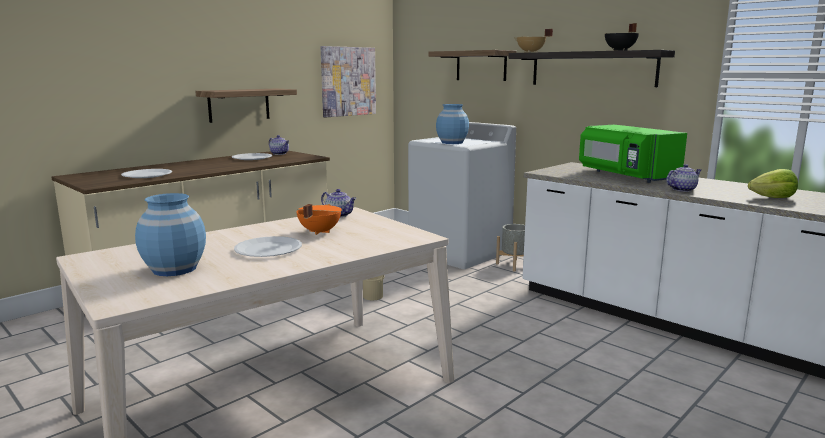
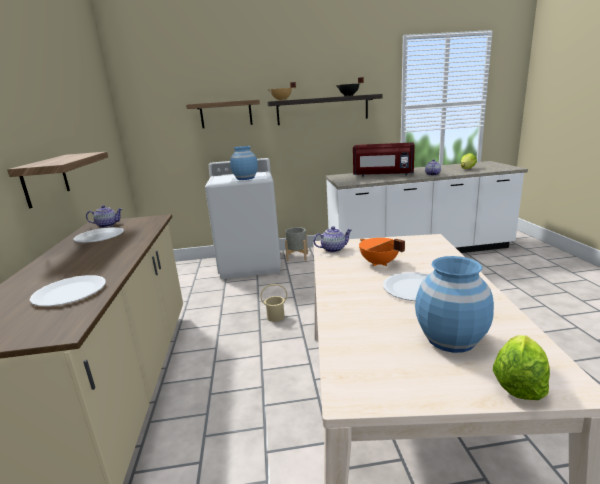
camera: 50 degrees left, 5 degrees up
picture [321,46,376,117] -> none
green microwave [579,125,687,183] -> red microwave [353,142,415,176]
none -> lettuce [493,335,550,400]

